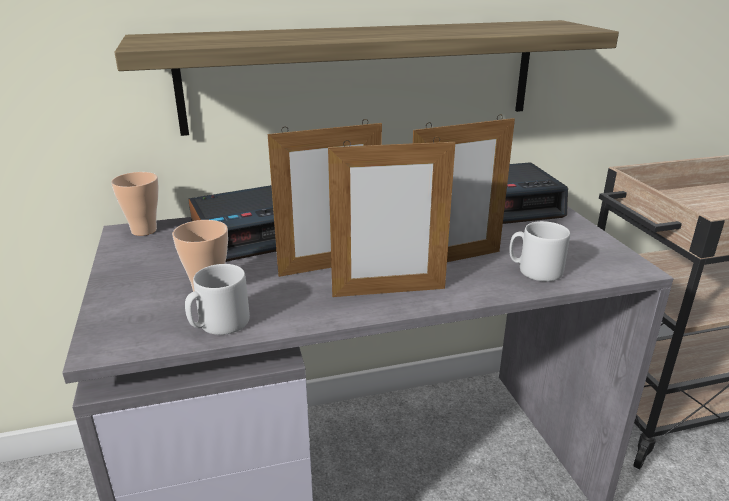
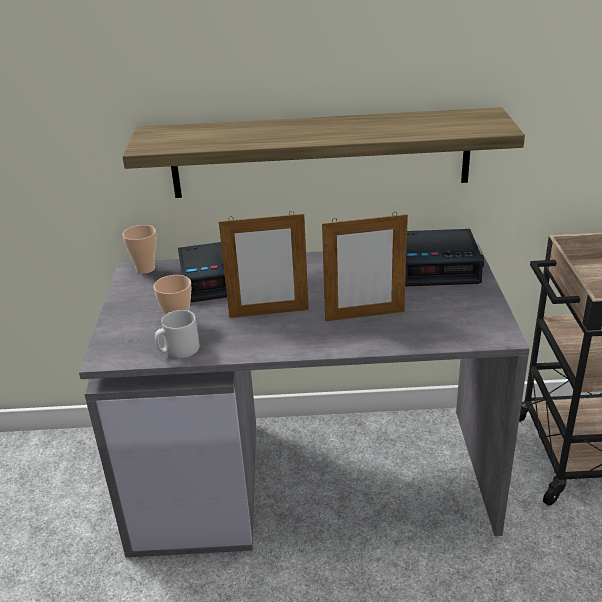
camera: 15 degrees right, 5 degrees up
picture frame [328,136,455,297] -> none
grey mug [509,221,570,282] -> none

